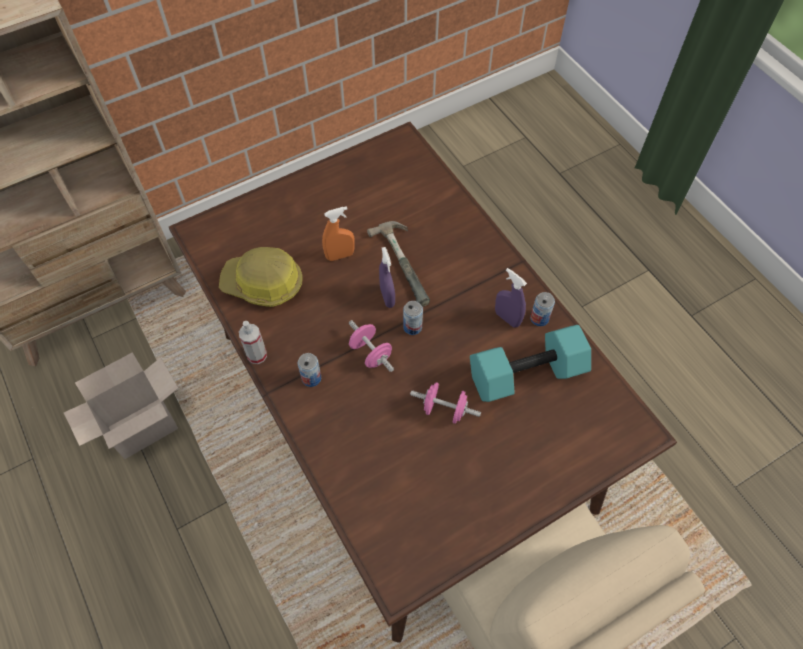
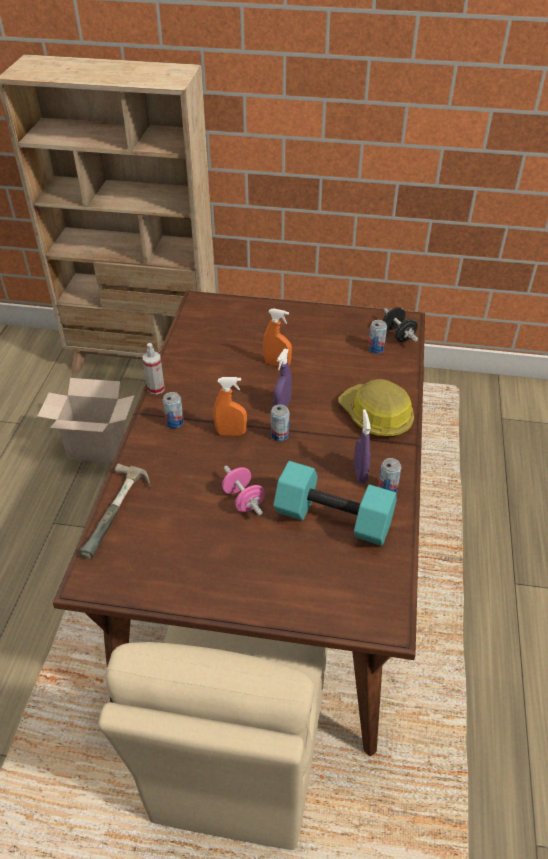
camera: 40 degrees right, 15 degrees down
hard hat [219,247,303,307] -> hard hat moved to [338,379,414,437]
pink dumbbell [349,320,394,372] -> orange spray bottle [214,377,247,436]
hammer [367,221,430,307] -> hammer moved to [80,463,150,559]
none -> can [368,320,387,354]
none -> black dumbbell [383,307,418,342]

